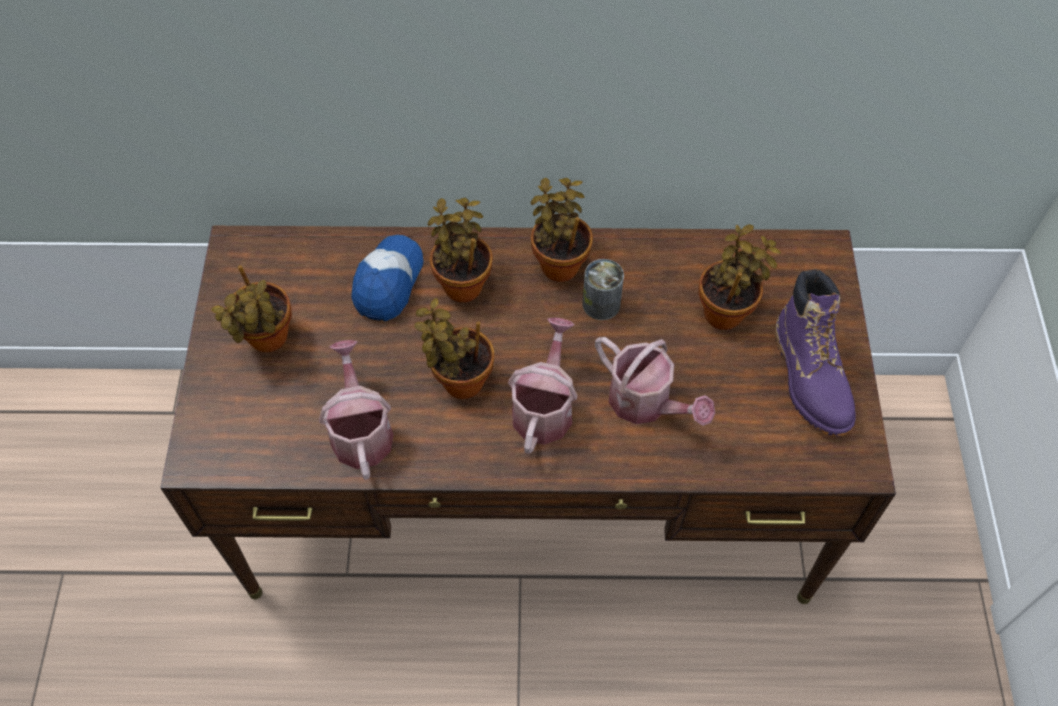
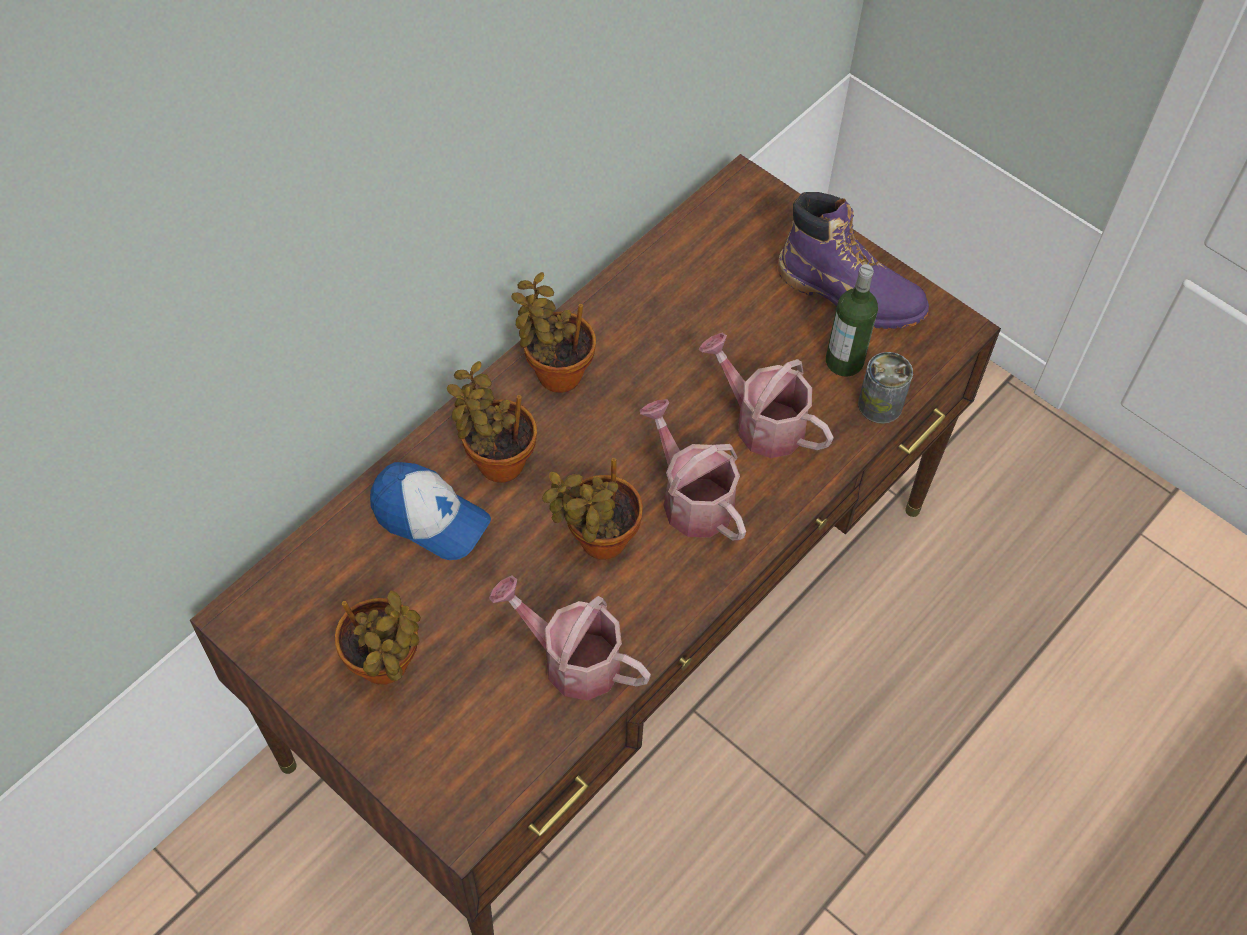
camera: 50 degrees left, 0 degrees up
cap [351,235,423,321] -> cap turned 150 degrees clockwise [370,462,491,560]
can [582,259,624,320] -> can moved to [858,352,913,424]
watering can [595,337,715,426] -> watering can turned 135 degrees counterclockwise [698,333,834,458]
potted plant [699,225,781,330] -> none
none -> bottle [826,264,878,377]

